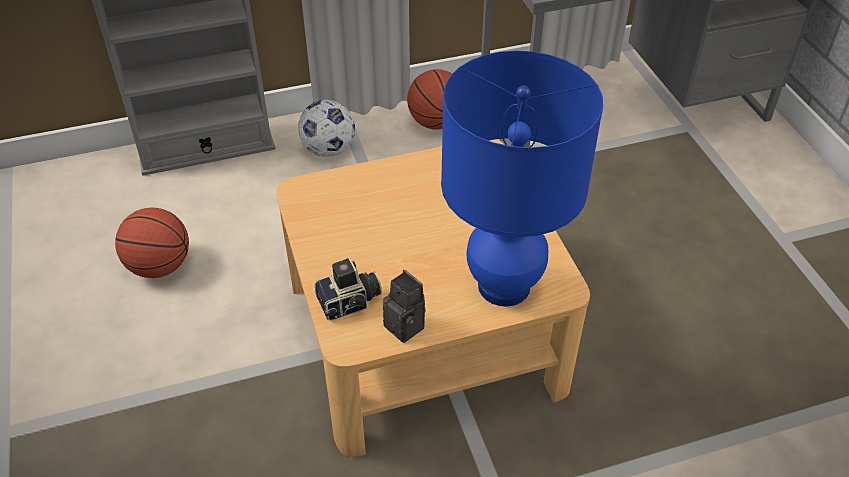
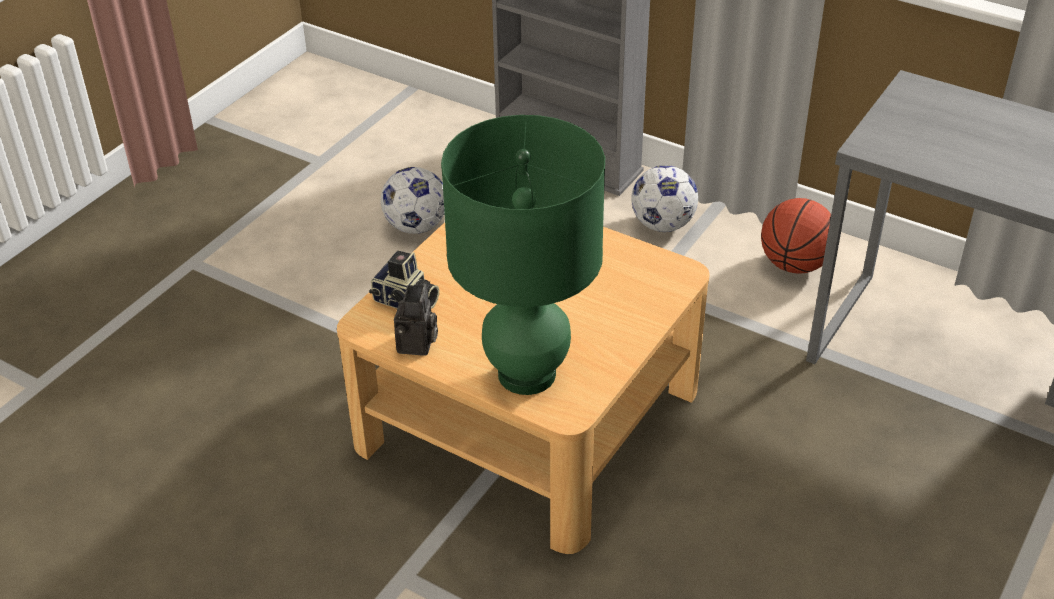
camera: 50 degrees right, 5 degrees down
basketball [115,208,189,278] -> football [381,167,445,234]
blue table lamp [441,51,603,307] -> green table lamp [441,115,605,395]

